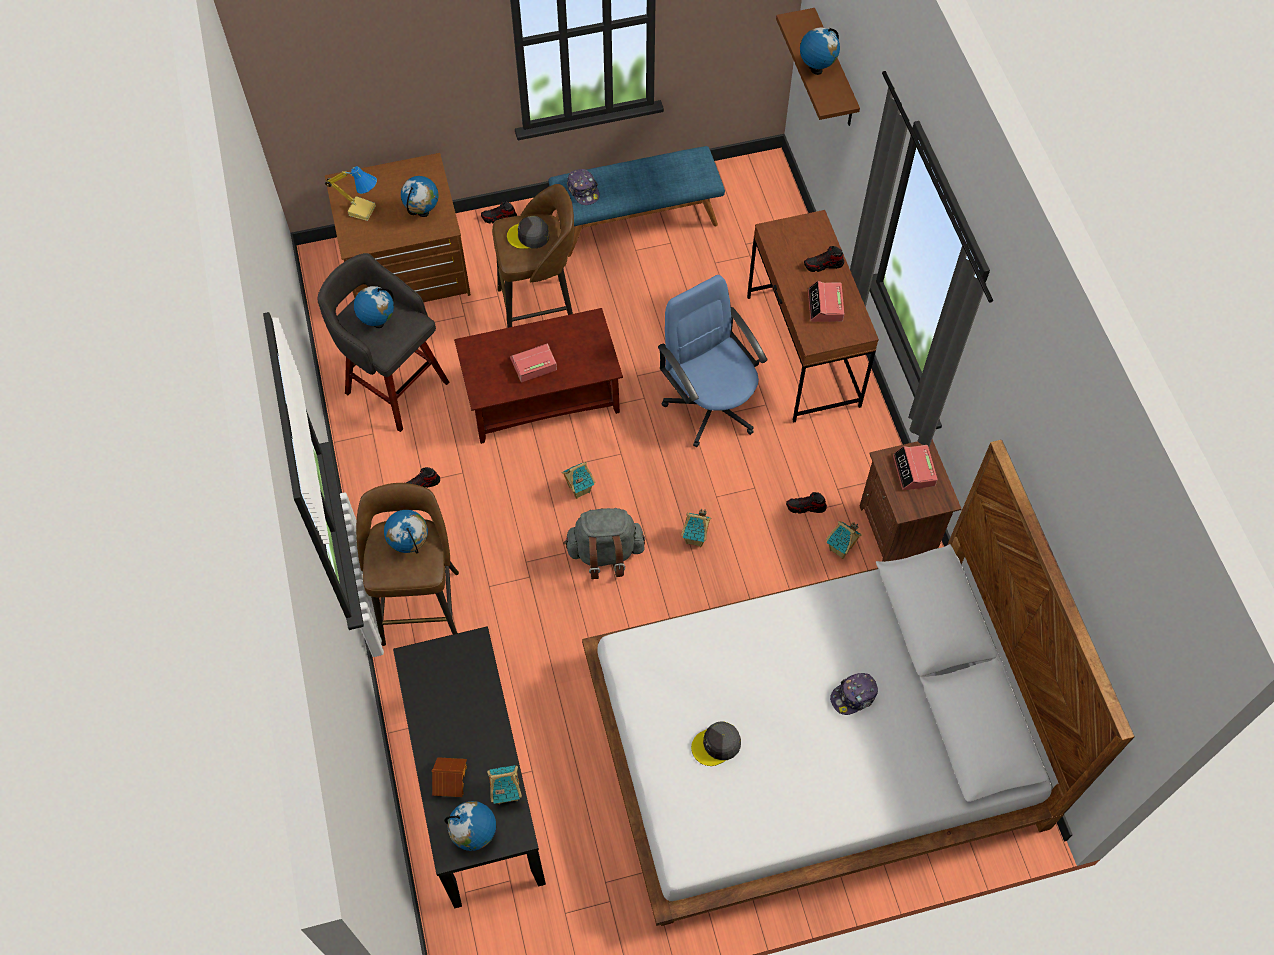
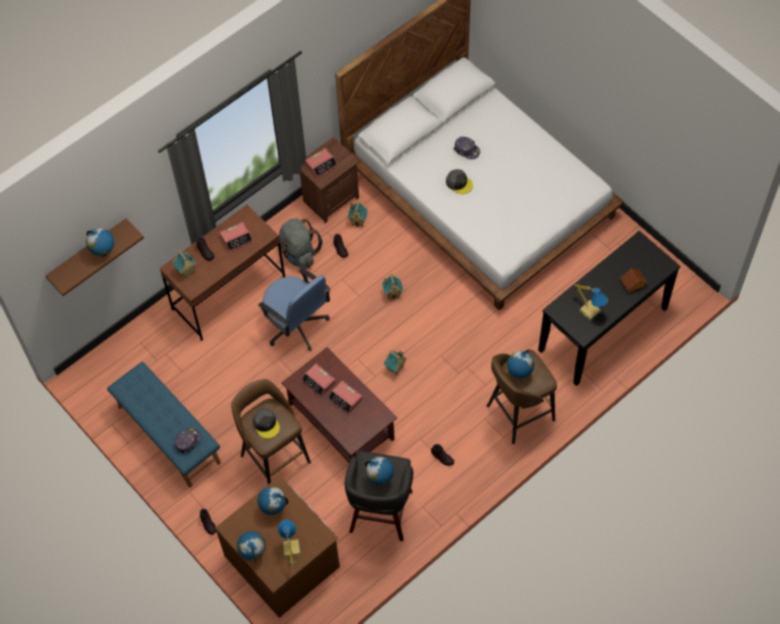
camera: 115 degrees left, 0 degrees up
globe [445,801,496,851] -> globe moved to [237,531,266,562]
toy house [487,765,522,804] -> toy house moved to [173,250,197,278]
grey backpack [564,508,645,579] -> grey backpack moved to [279,218,323,269]
blue office chair [658,275,767,447] -> blue office chair turned 75 degrees counterclockwise [258,268,330,351]
grey cap [691,721,741,766] -> grey cap moved to [446,169,473,194]
none -> alarm clock [301,364,336,397]
none -> table lamp [573,283,608,320]

